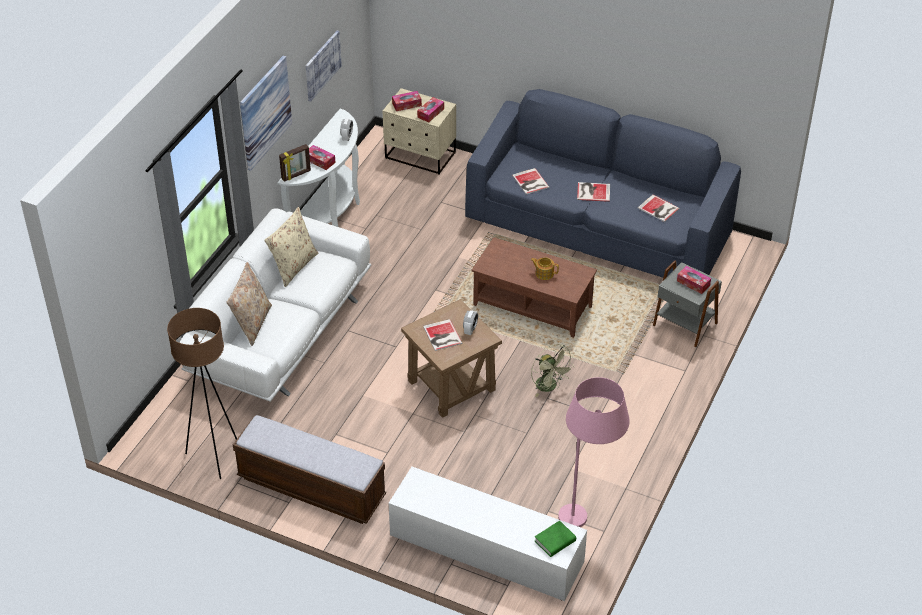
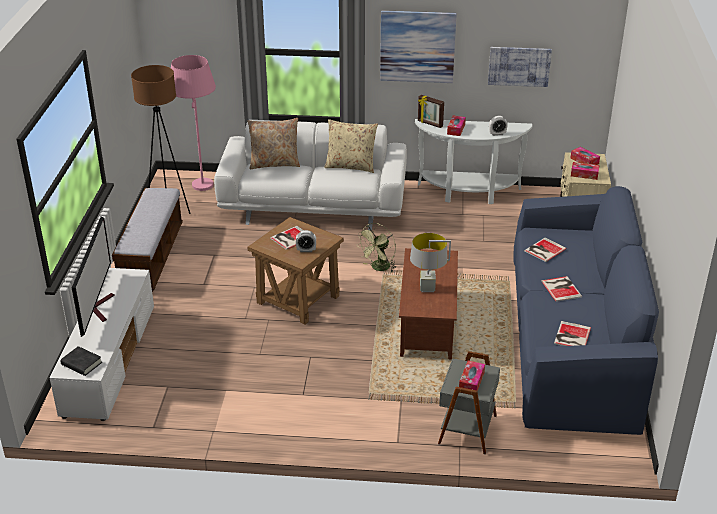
camera: 70 degrees right, 10 degrees down
teapot [531,257,559,280] -> grey table lamp [410,233,451,292]
green fan [531,344,574,397] -> green fan moved to [358,223,397,272]
green book [535,520,576,557] -> black book [60,346,102,376]
pink floor lamp [558,377,630,527] -> pink floor lamp moved to [171,55,216,191]
none -> television [72,216,115,337]

